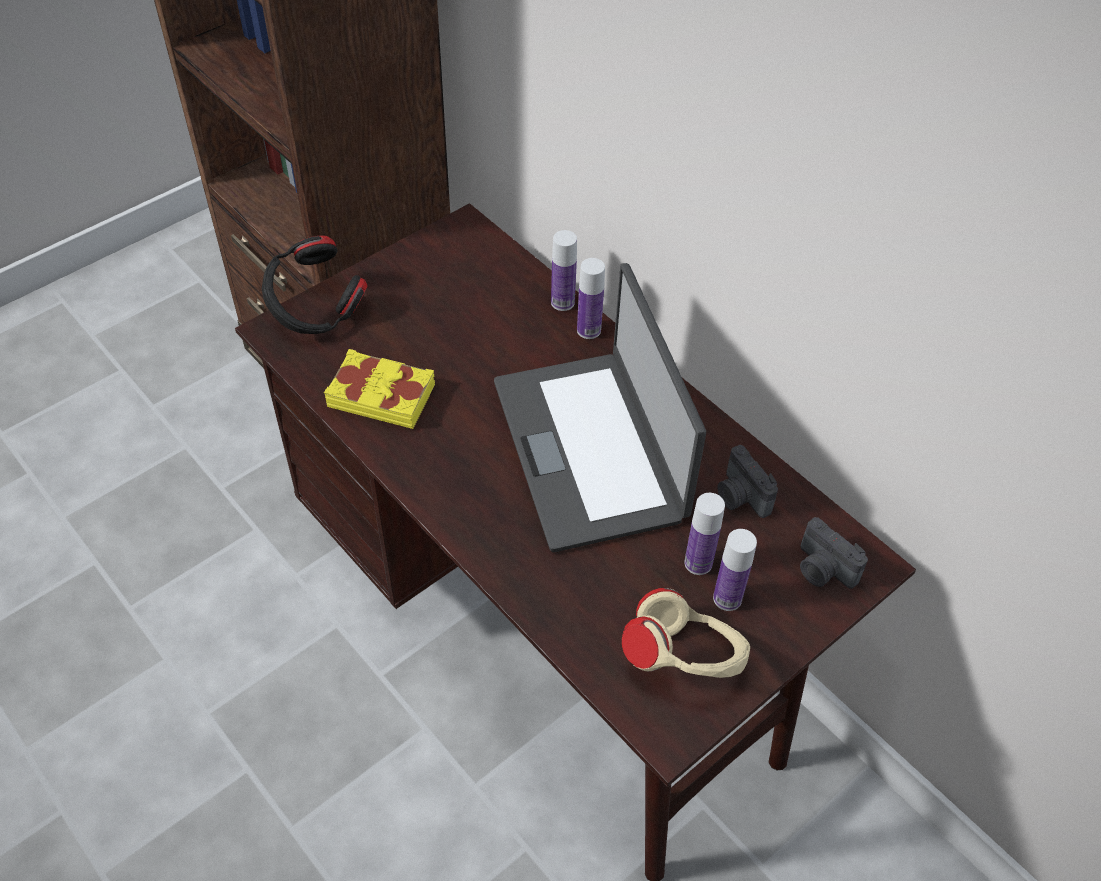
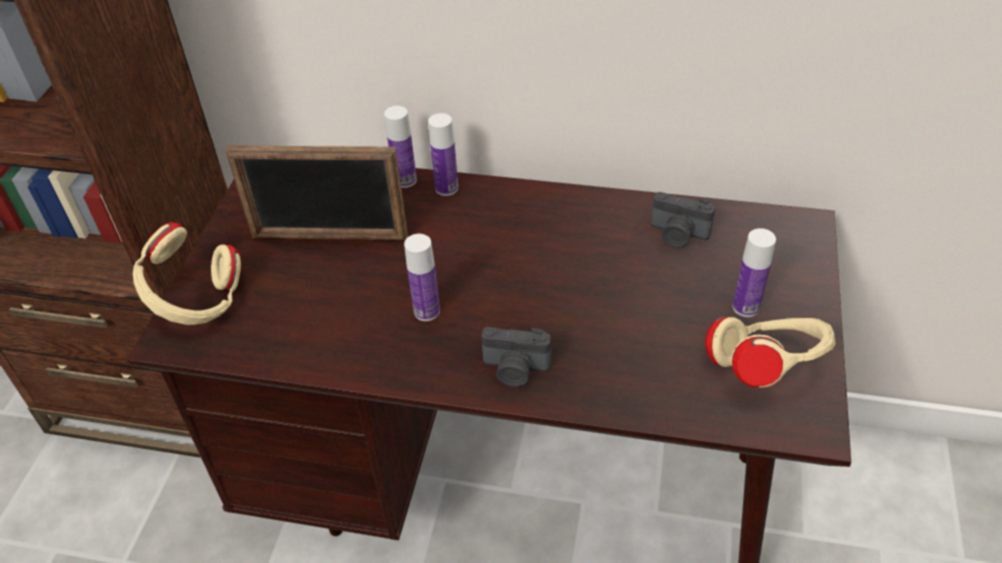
camera: 35 degrees left, 5 degrees down
black headphones [262,235,368,334] -> beige headphones [133,222,241,325]
yellow book [324,349,435,429] -> none
laptop [494,263,706,552] -> none
bottle [684,493,725,575] -> bottle moved to [404,234,440,321]
camera [800,517,868,589] -> camera moved to [481,327,551,387]
none -> picture frame [225,145,408,240]

